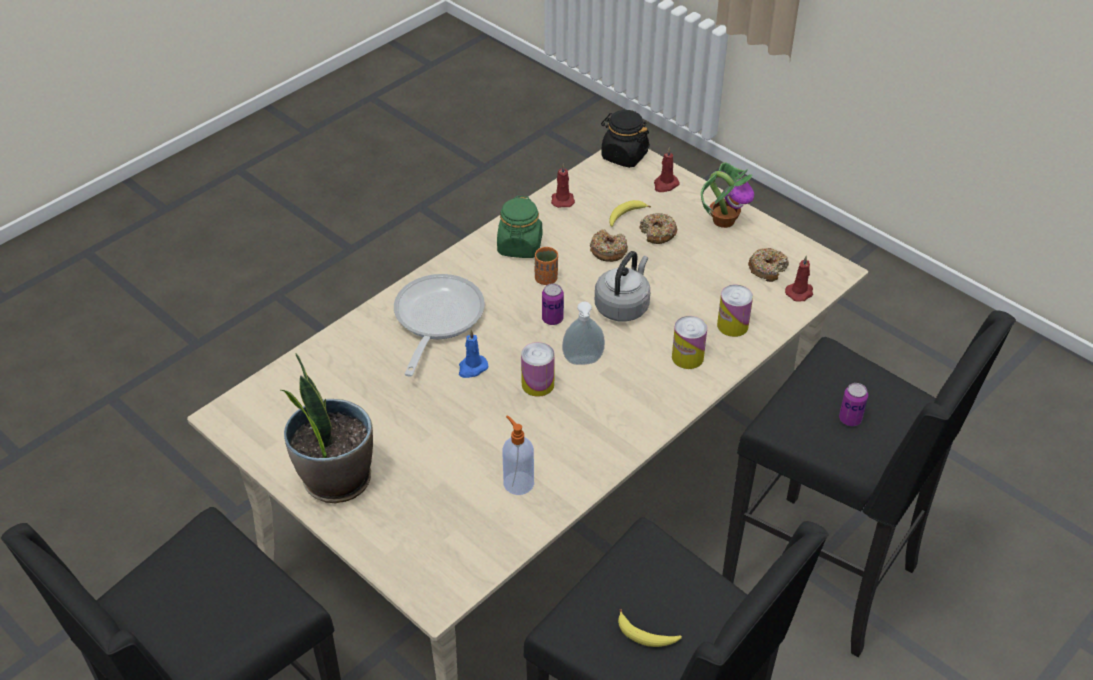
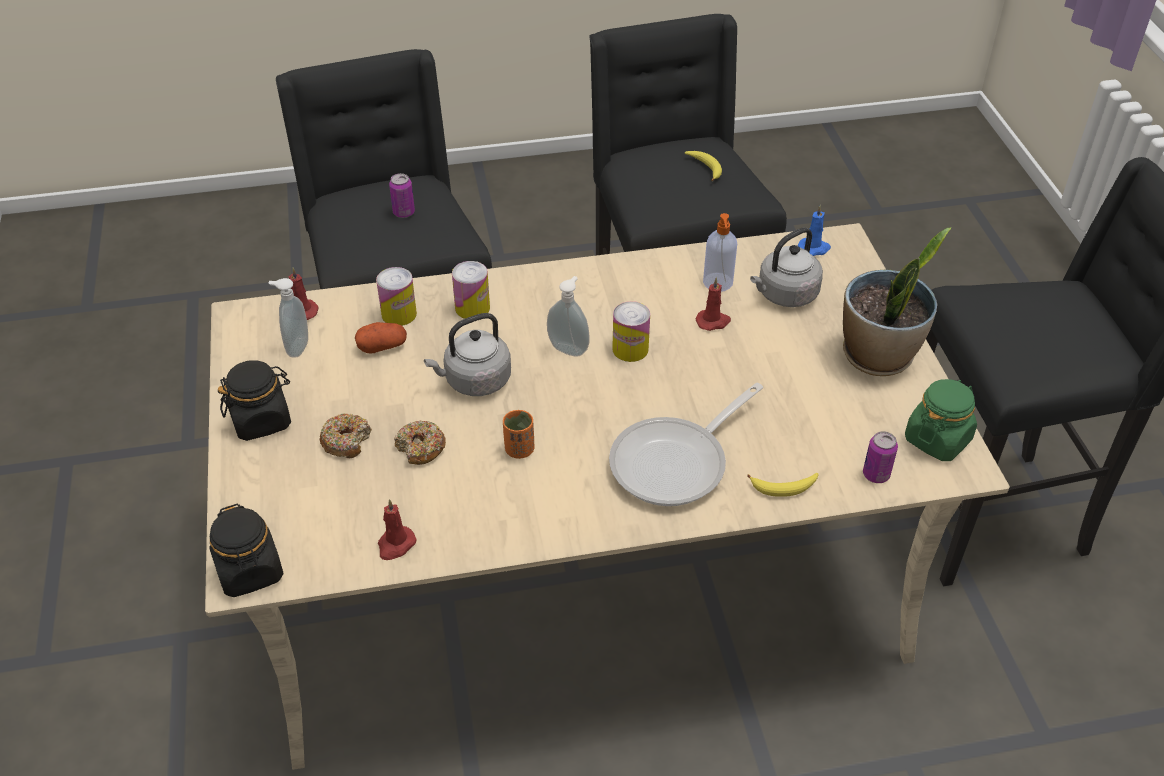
camera: 145 degrees left, 0 degrees up
blue candle [459,330,488,378] -> blue candle moved to [797,204,831,256]
green jar [497,196,542,258] -> green jar moved to [905,379,977,461]
can [542,283,564,325] -> can moved to [863,431,898,483]
banana [609,200,651,227] -> banana moved to [747,473,819,497]
red candle [654,147,680,192] -> red candle moved to [695,277,731,331]
potted plant [701,162,754,228] -> black jar [218,360,291,441]
donut [748,248,789,282] -> soap dispenser [269,278,308,358]
none -> potato [355,322,407,354]
none -> grey kettle [750,227,823,307]

